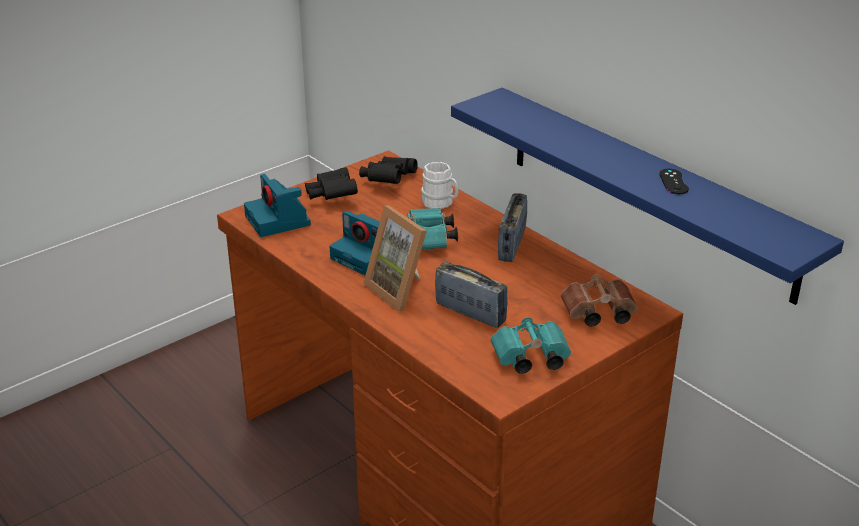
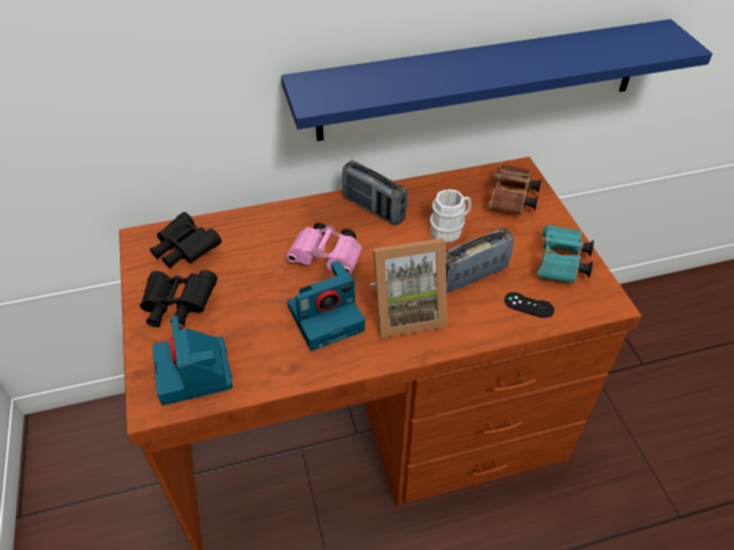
camera: 65 degrees left, 15 degrees up
camera [244,174,311,237] -> camera turned 75 degrees clockwise [152,316,233,405]
turquoise binoculars [407,208,458,250] -> pink binoculars [286,223,363,275]
white mug [421,162,458,209] -> white mug moved to [430,189,471,242]
black game controller [659,169,689,194] -> black game controller moved to [504,292,554,318]

